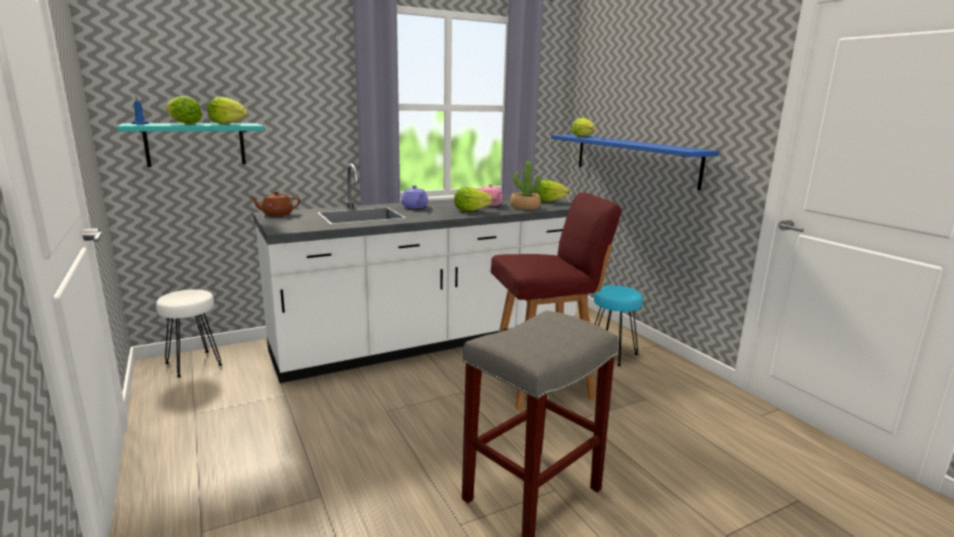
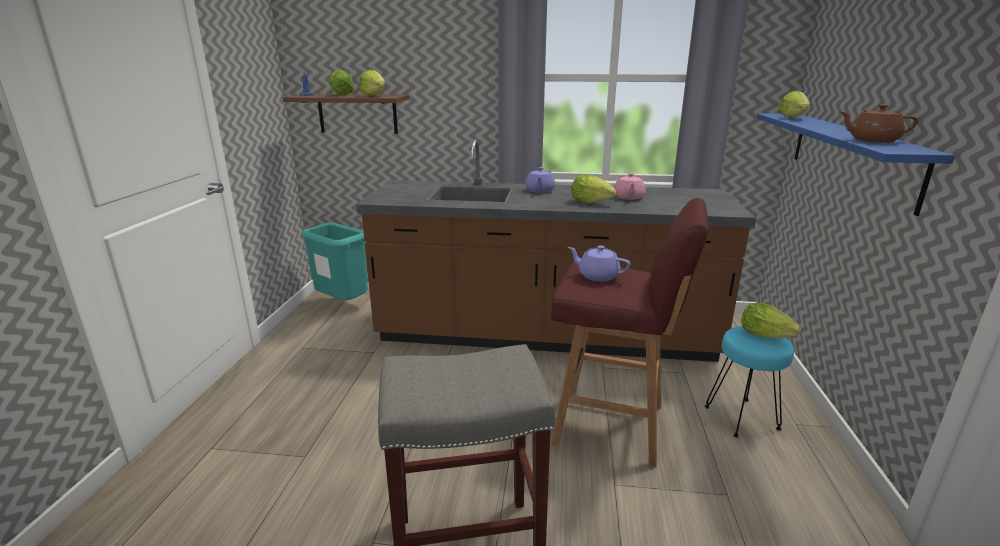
camera: 35 degrees right, 5 degrees up
turquoise shelf [117,123,264,167] -> brown shelf [283,94,409,134]
white stool [156,289,222,377] -> turquoise trash can [301,223,368,300]
brown teapot [249,191,300,216] -> brown teapot moved to [840,104,919,143]
white counter [253,164,577,383] -> brown counter [356,139,756,362]
potted plant [510,161,541,210] -> none
lettuce [534,180,569,201] -> lettuce moved to [741,302,801,338]
none -> purple teapot [568,245,631,281]

